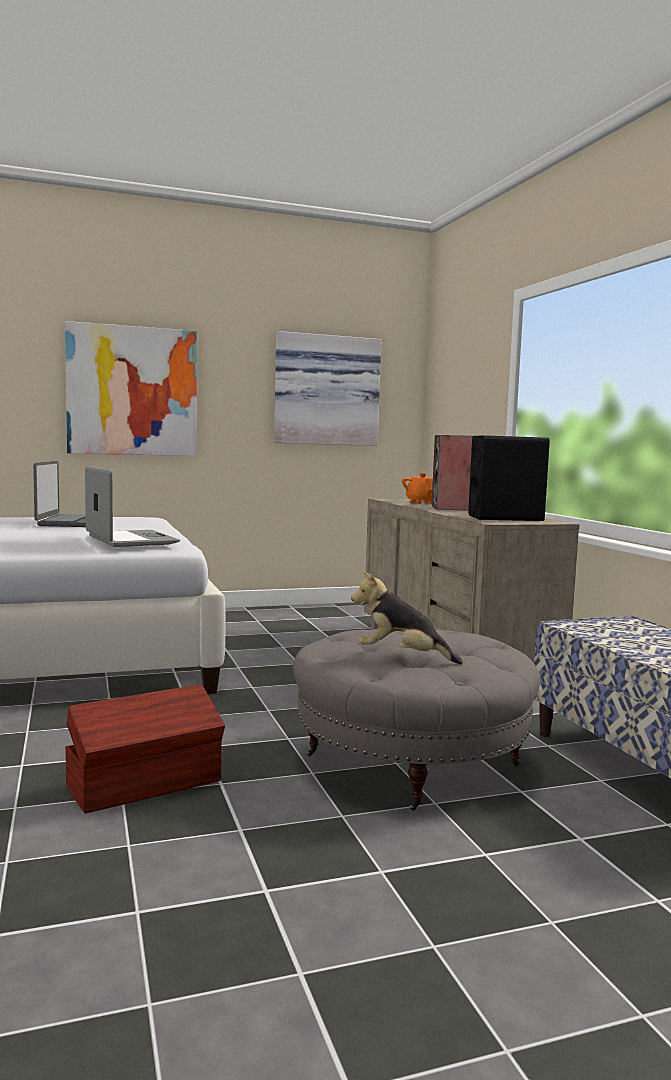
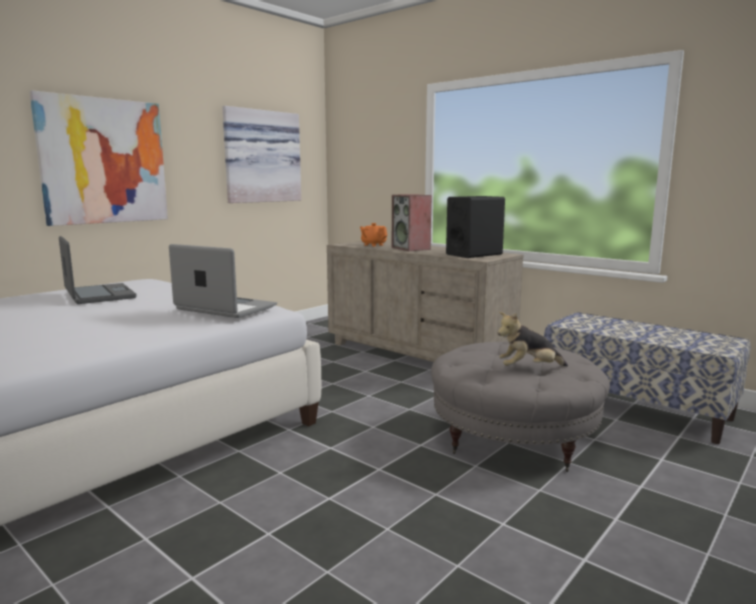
camera: 30 degrees left, 5 degrees up
brown storage box [65,684,225,814] -> none

